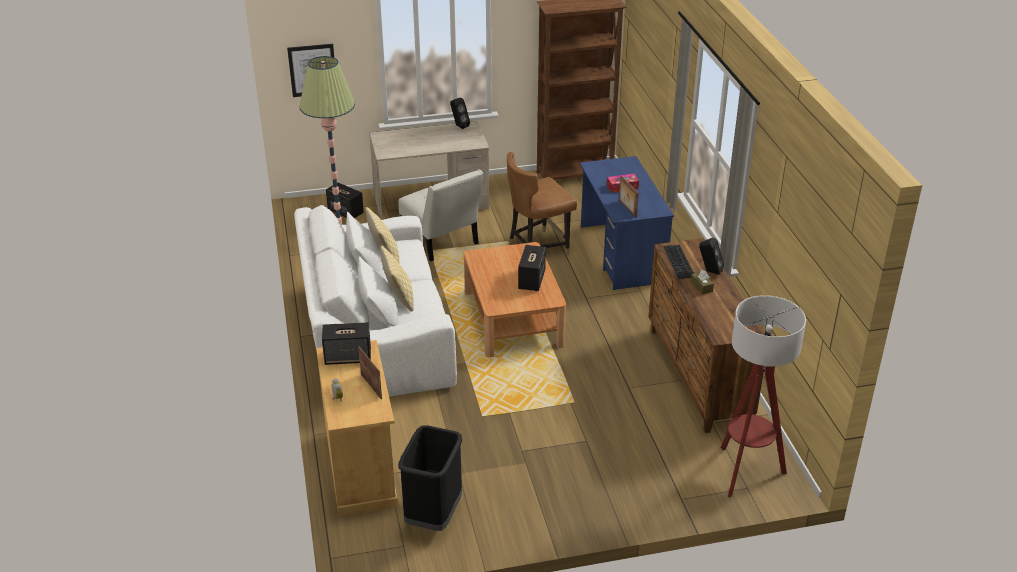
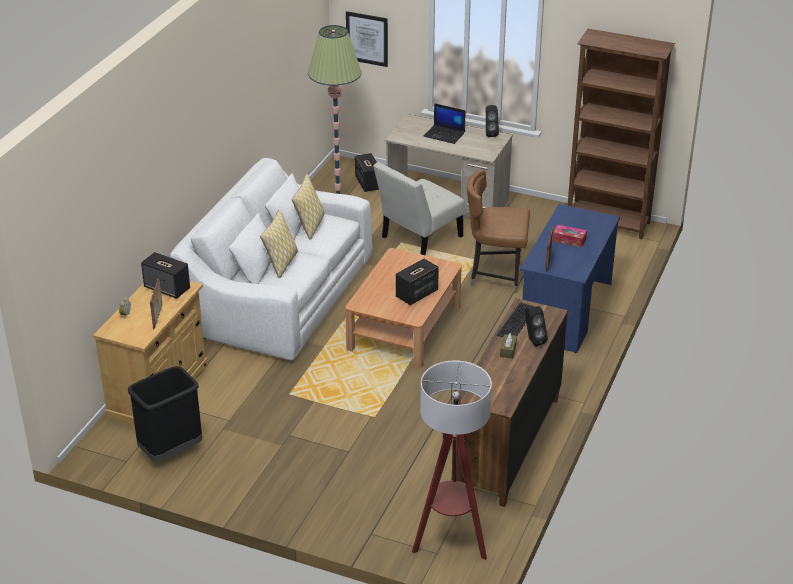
camera: 35 degrees right, 0 degrees up
white chair [399,169,484,261] -> white chair turned 45 degrees clockwise [373,162,465,255]
none -> laptop [424,103,466,144]

